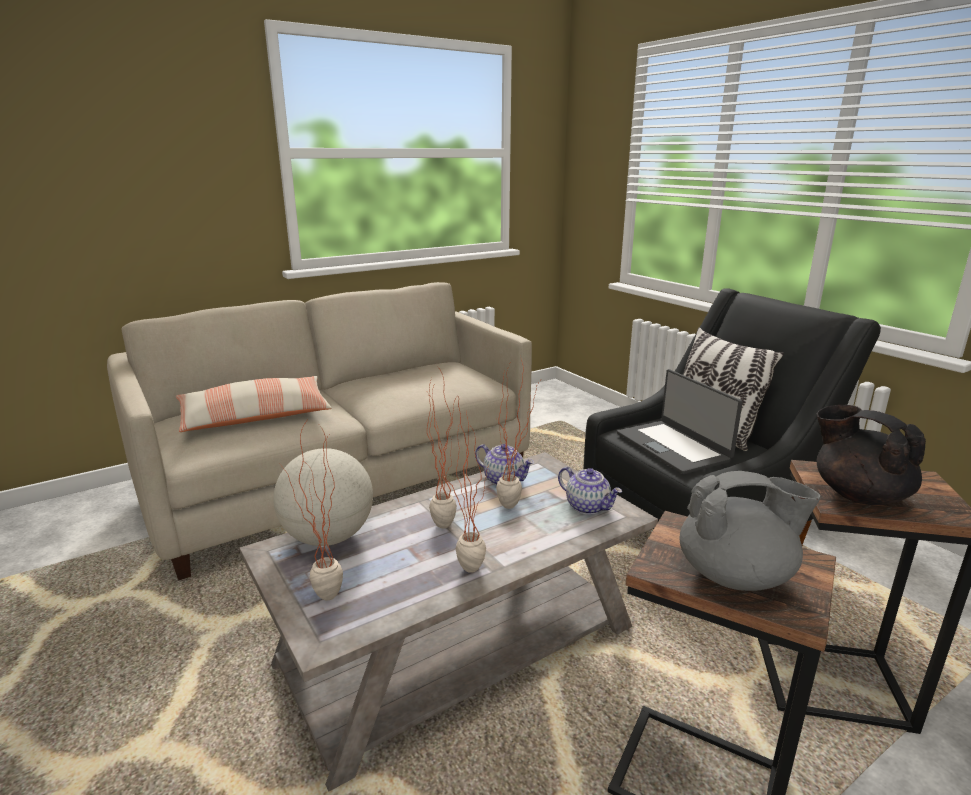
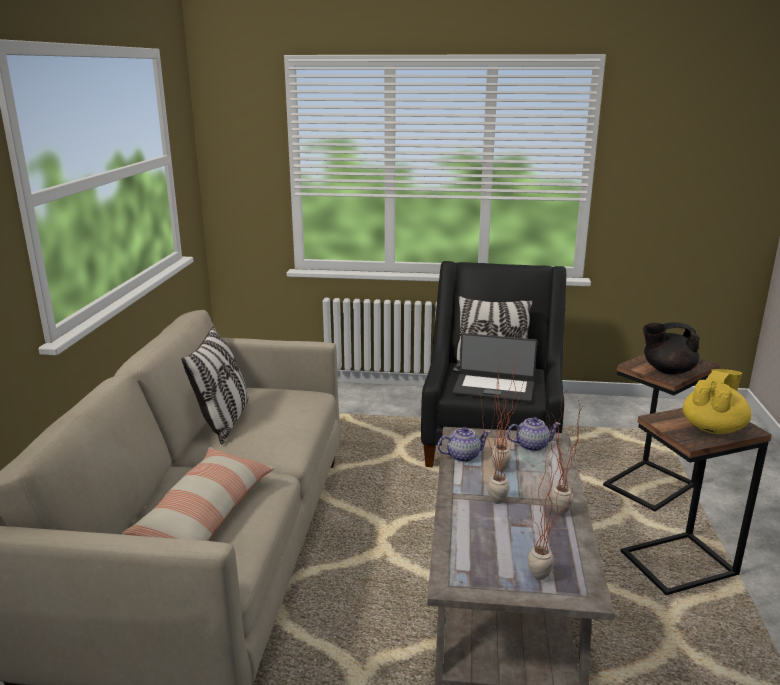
camera: 50 degrees left, 0 degrees up
globe [273,448,373,546] -> none
grey teapot [680,471,820,591] -> yellow teapot [683,369,751,434]
none -> pillow [182,326,249,444]

